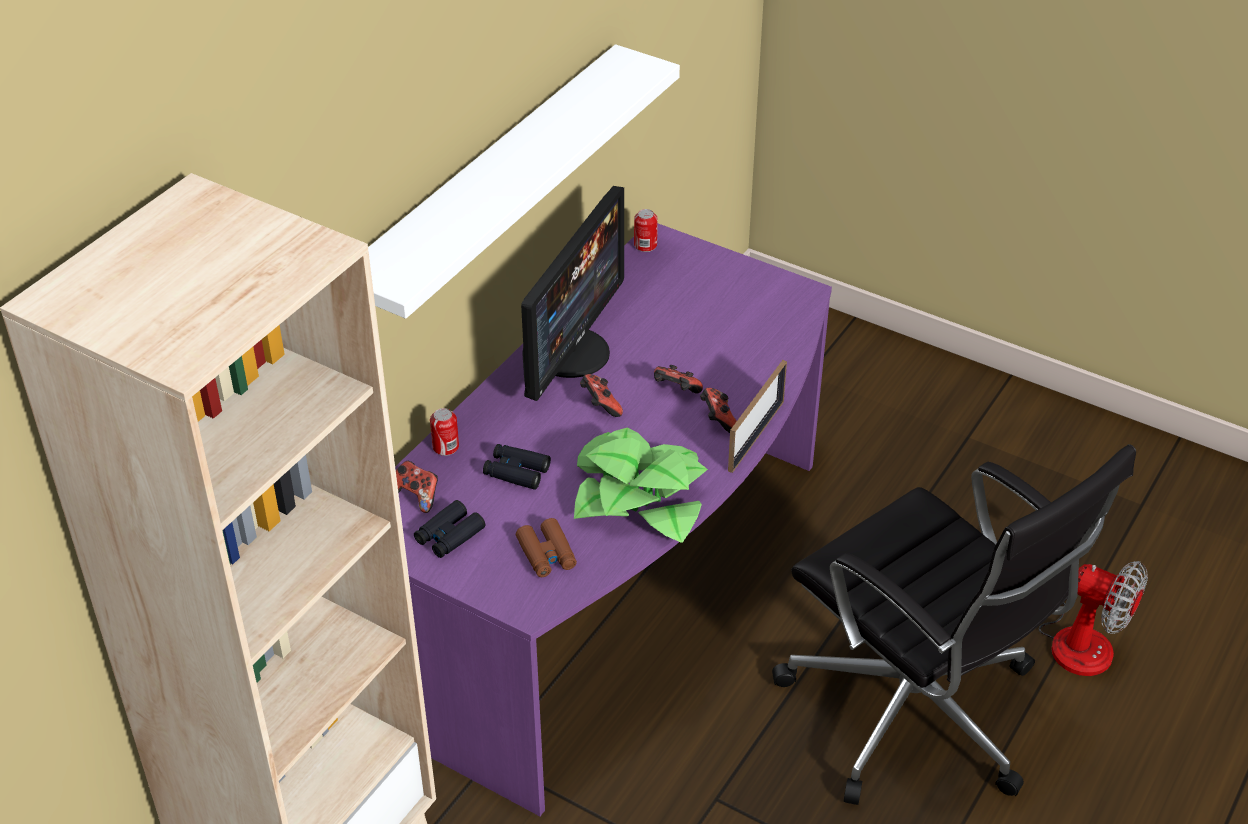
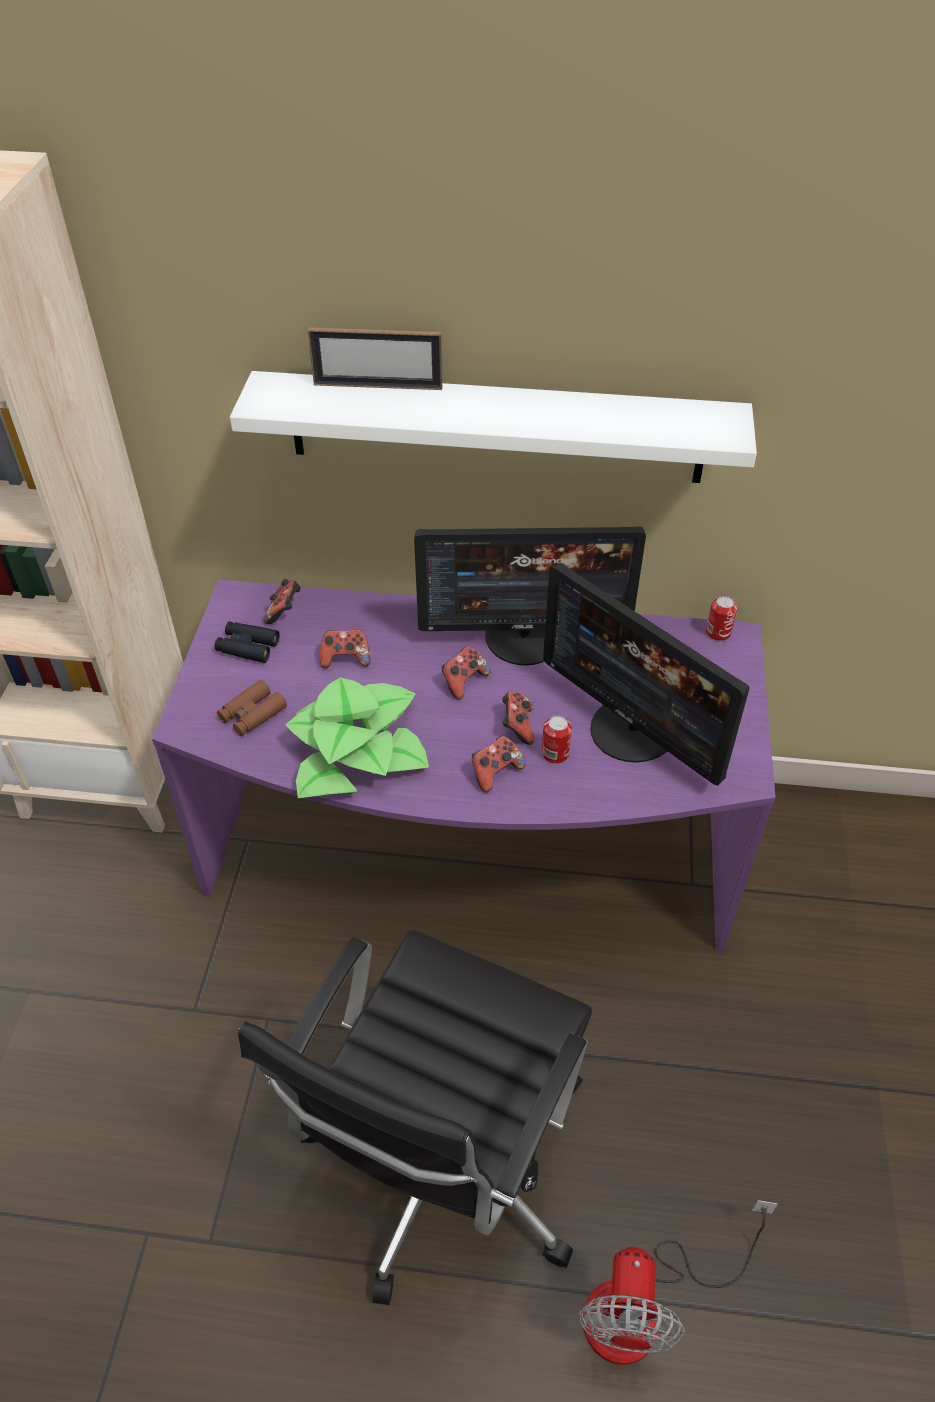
camera: 65 degrees right, 5 degrees up
can [430,408,459,456] -> can moved to [542,716,572,764]
black binoculars [483,444,551,490] -> game controller [319,629,371,668]
picture frame [728,360,787,473] -> picture frame moved to [308,327,442,390]
none -> monitor [543,563,749,785]

